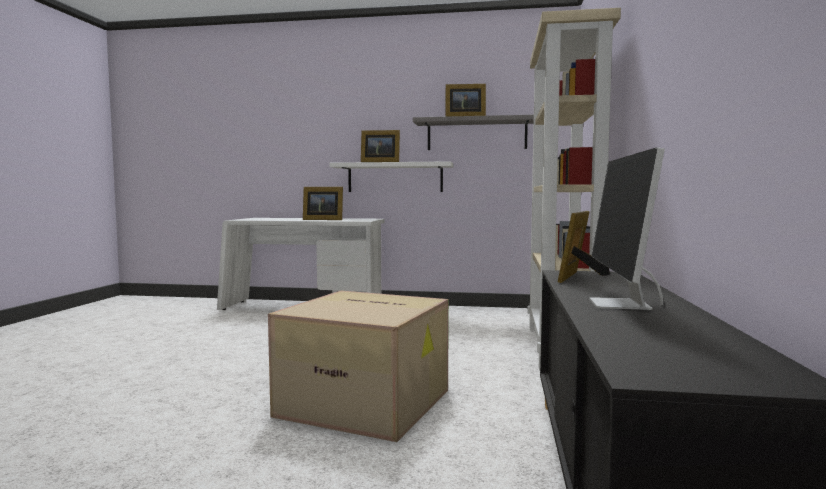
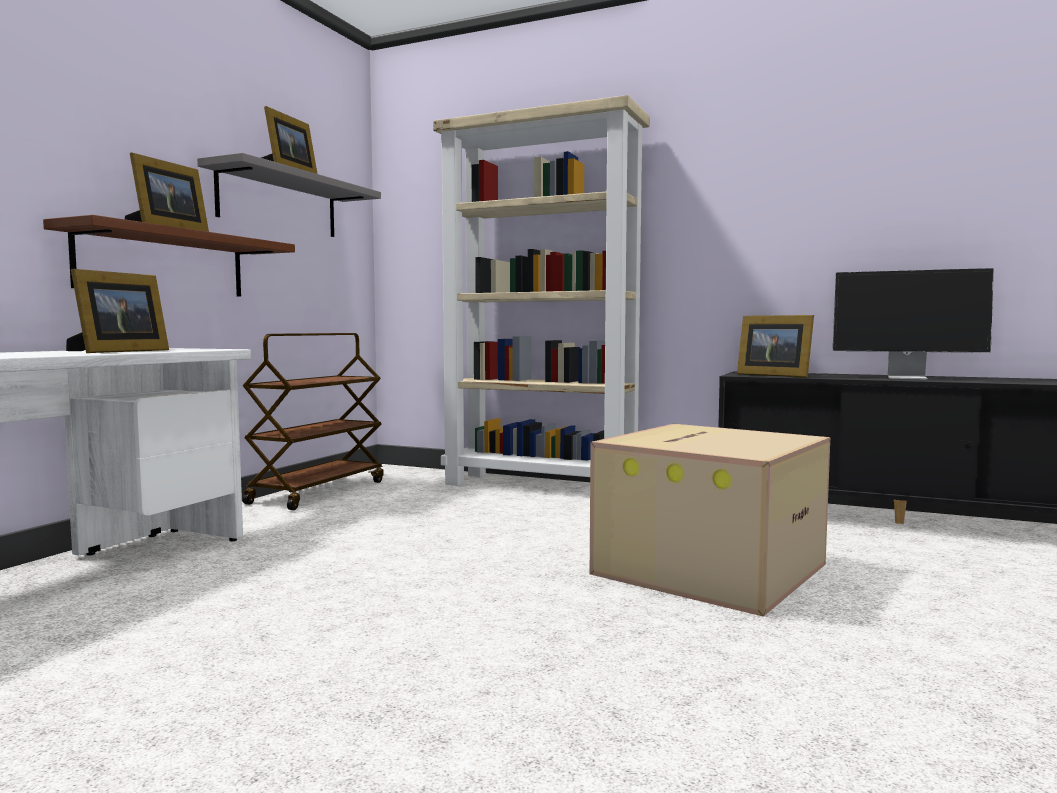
camera: 75 degrees left, 0 degrees up
white shelf [330,161,454,192] -> brown shelf [43,215,295,297]
none -> brown cart [242,333,384,510]

